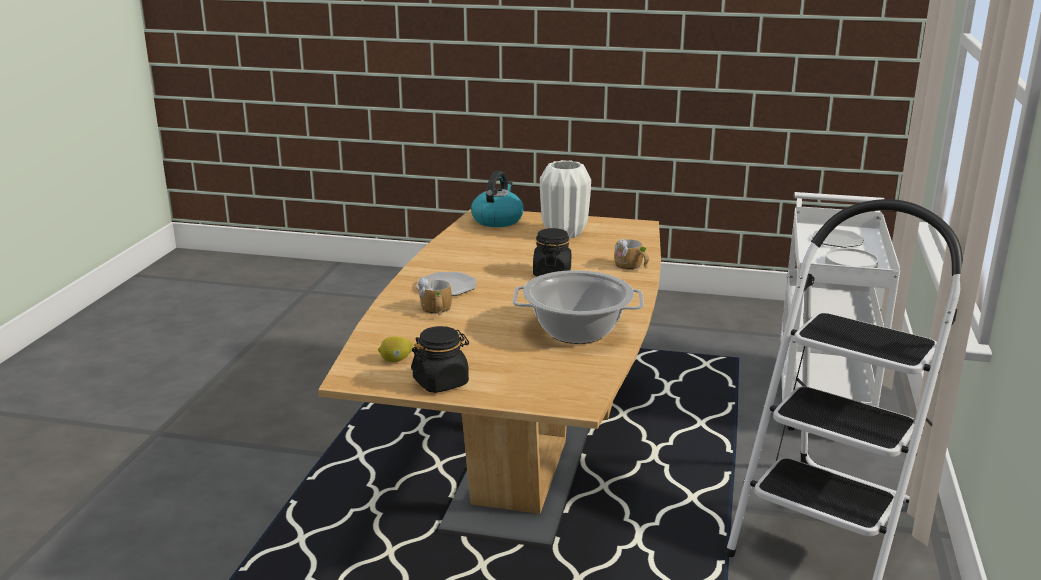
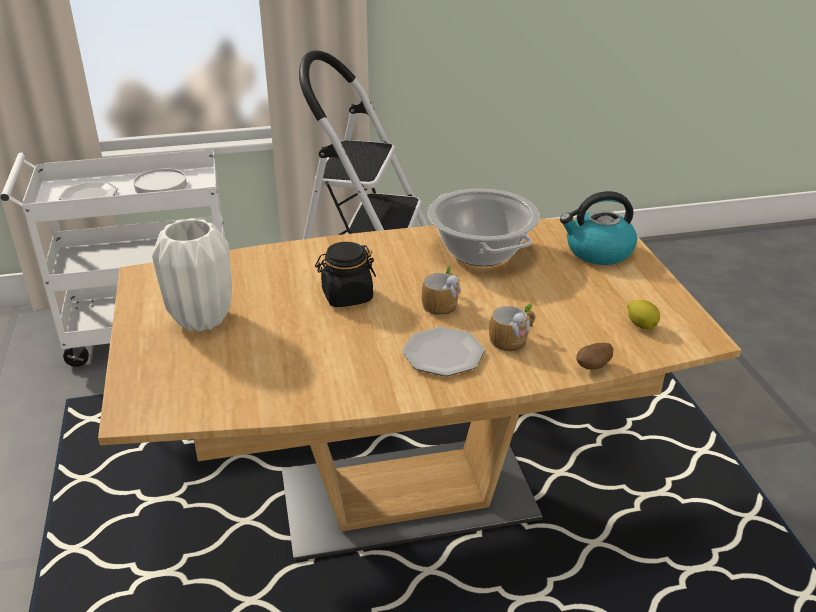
camera: 115 degrees left, 10 degrees up
black jar [411,326,469,393] -> none
kettle [471,171,524,227] -> kettle moved to [560,191,637,265]
mug [614,239,649,270] -> mug moved to [421,266,461,315]
none -> potato [577,343,613,370]

